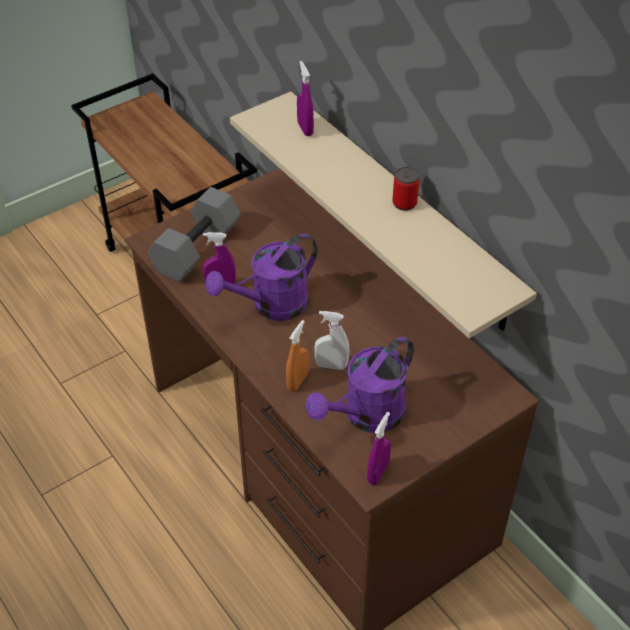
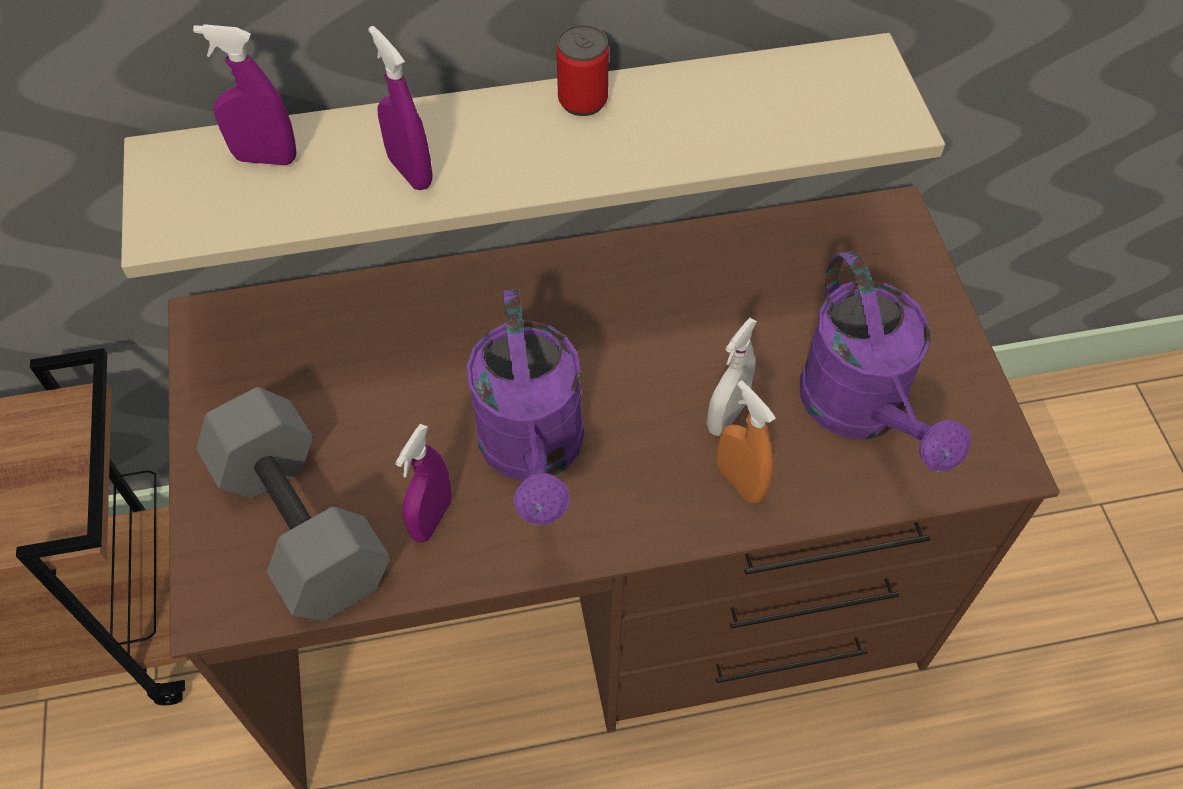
camera: 65 degrees left, 10 degrees up
purple spray bottle [367,412,391,485] -> purple spray bottle moved to [368,26,433,190]

